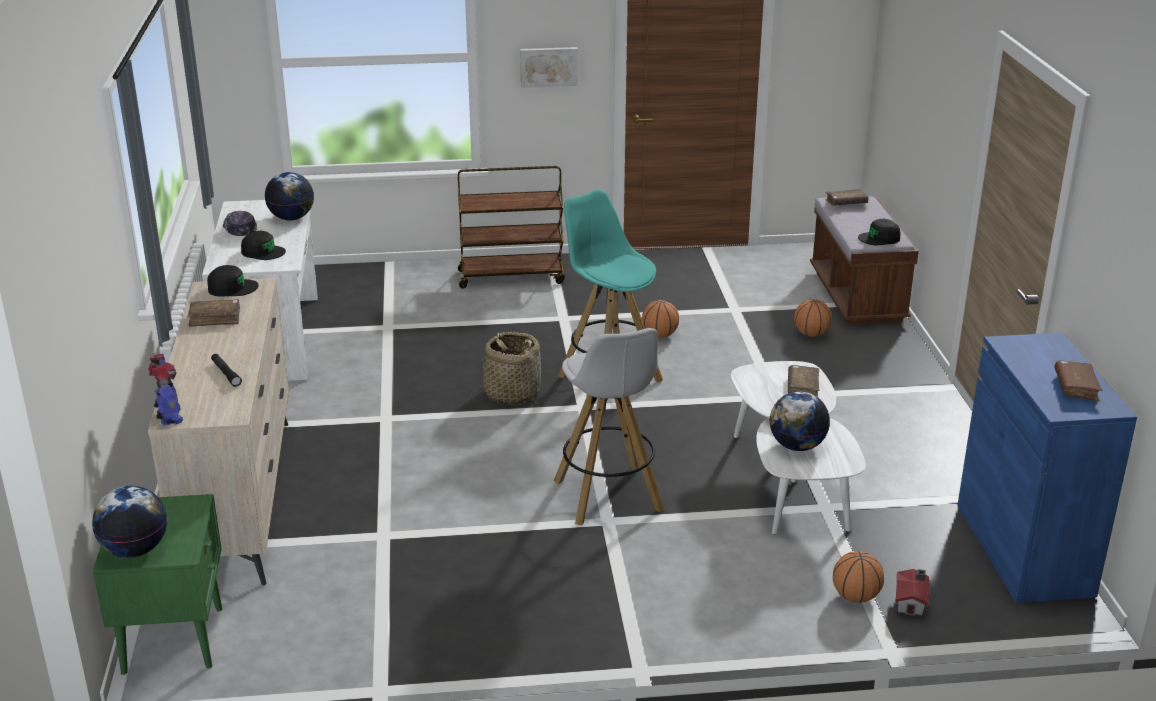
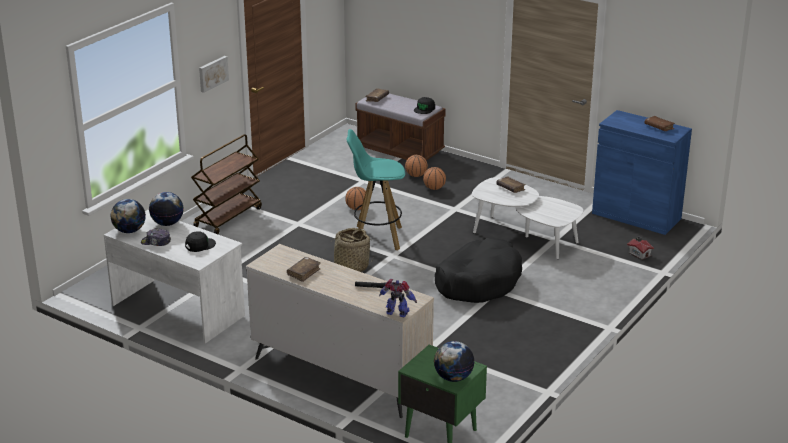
camera: 50 degrees left, 0 degrees up
black cap [207,265,259,297] -> none
white stool [554,328,665,525] -> black dog bed [435,238,522,303]
globe [769,391,830,451] -> globe moved to [111,199,146,233]
basketball [833,551,884,603] -> basketball moved to [423,167,446,190]

